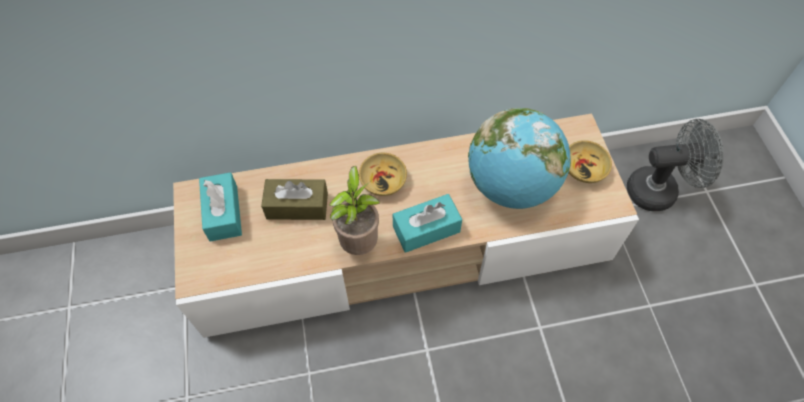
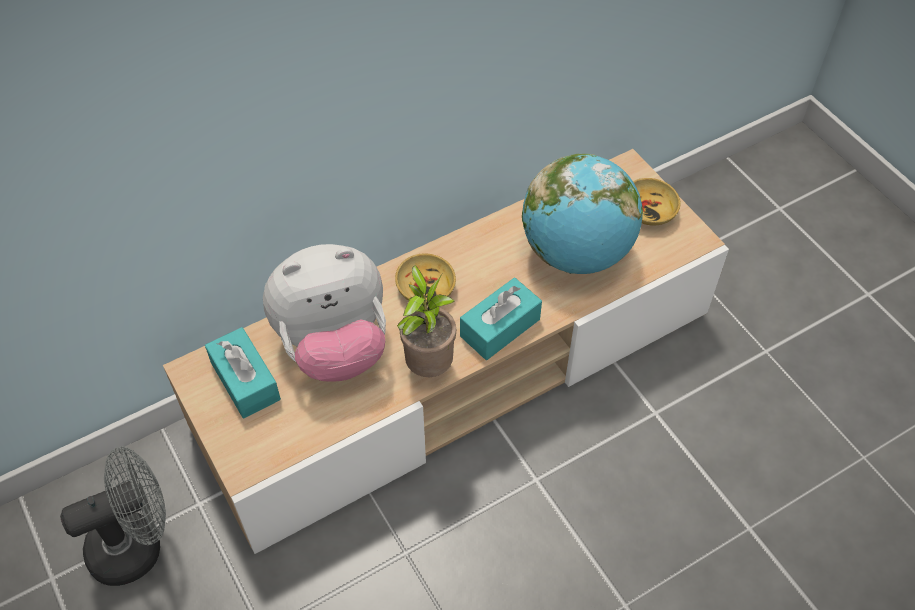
camera: 20 degrees left, 5 degrees down
brown tissue box [261,179,328,220] -> plush toy [263,244,386,382]
grey fan [627,119,724,211] -> grey fan moved to [60,447,166,586]

